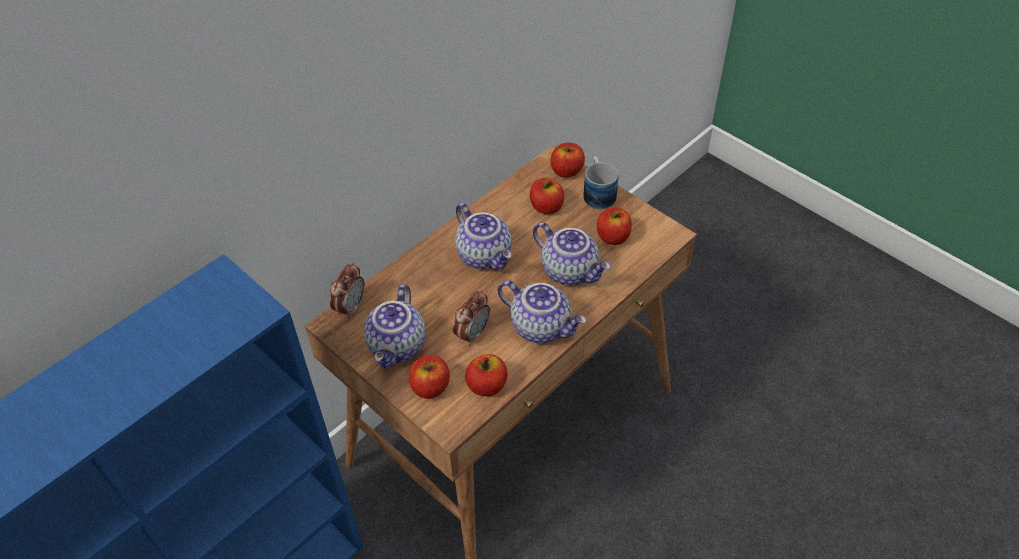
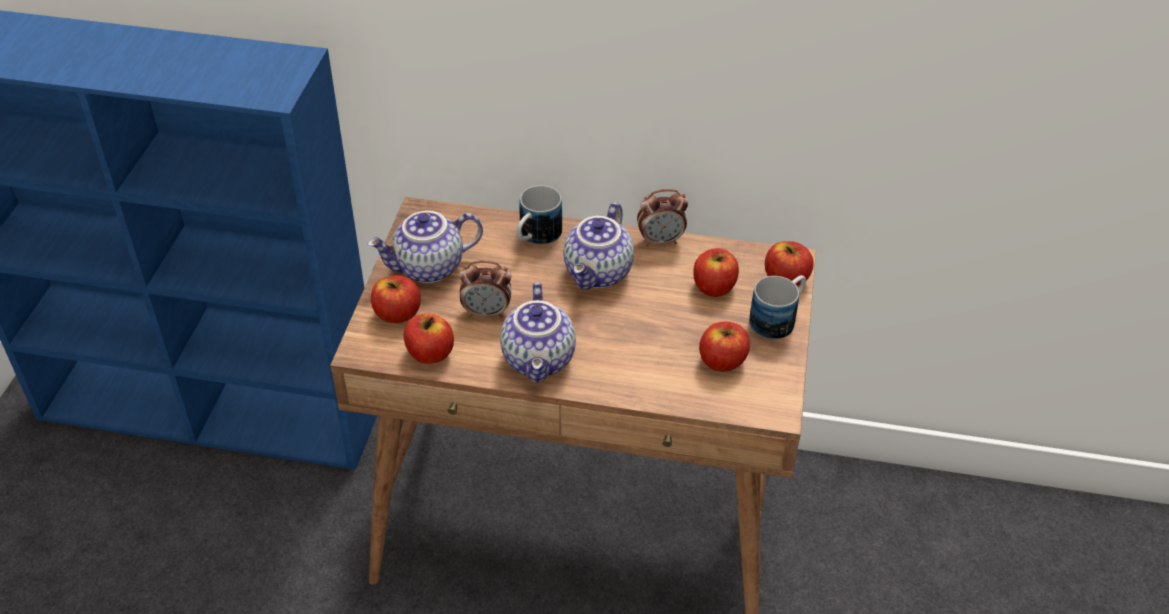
camera: 55 degrees right, 5 degrees down
alarm clock [329,262,365,319] -> alarm clock moved to [637,189,688,247]
teapot [533,222,611,286] -> none
none -> mug [517,185,562,245]

